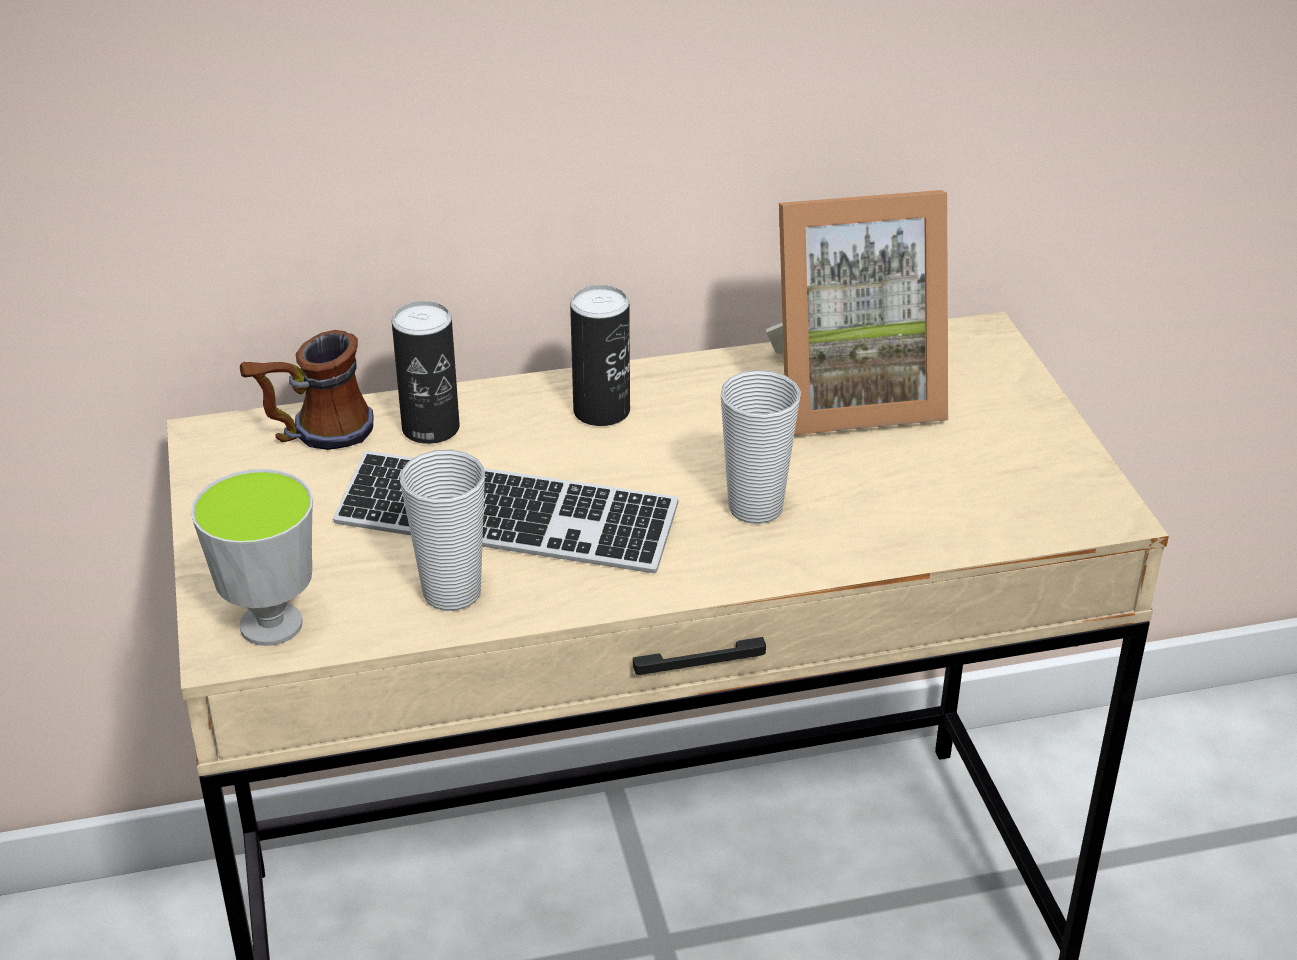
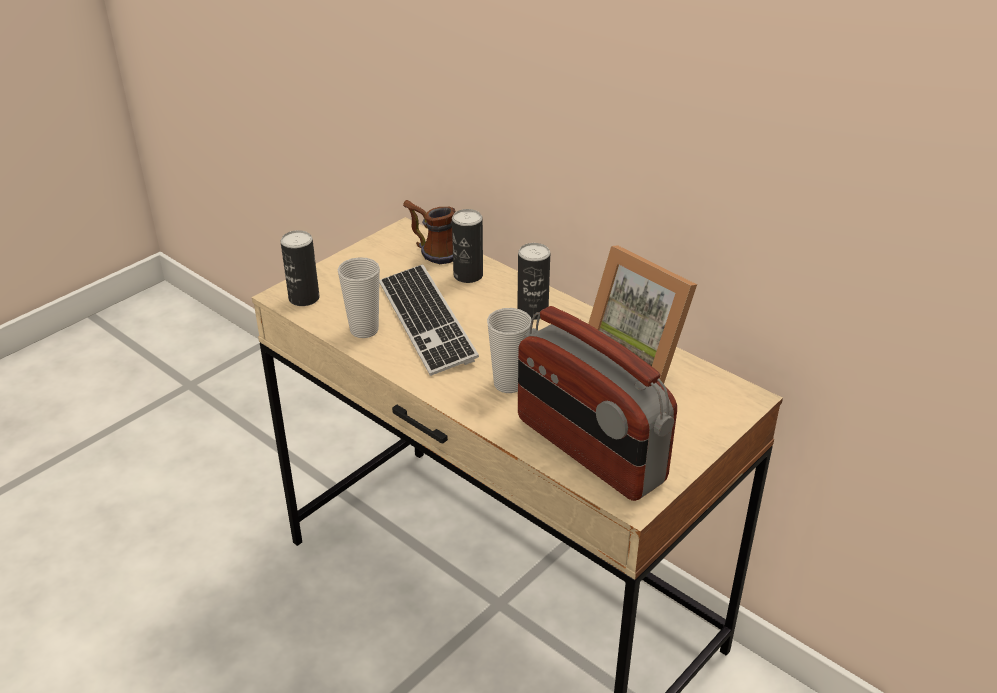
camera: 55 degrees right, 0 degrees up
cup [191,469,313,646] -> can [281,230,319,306]
none -> radio [518,306,677,501]

